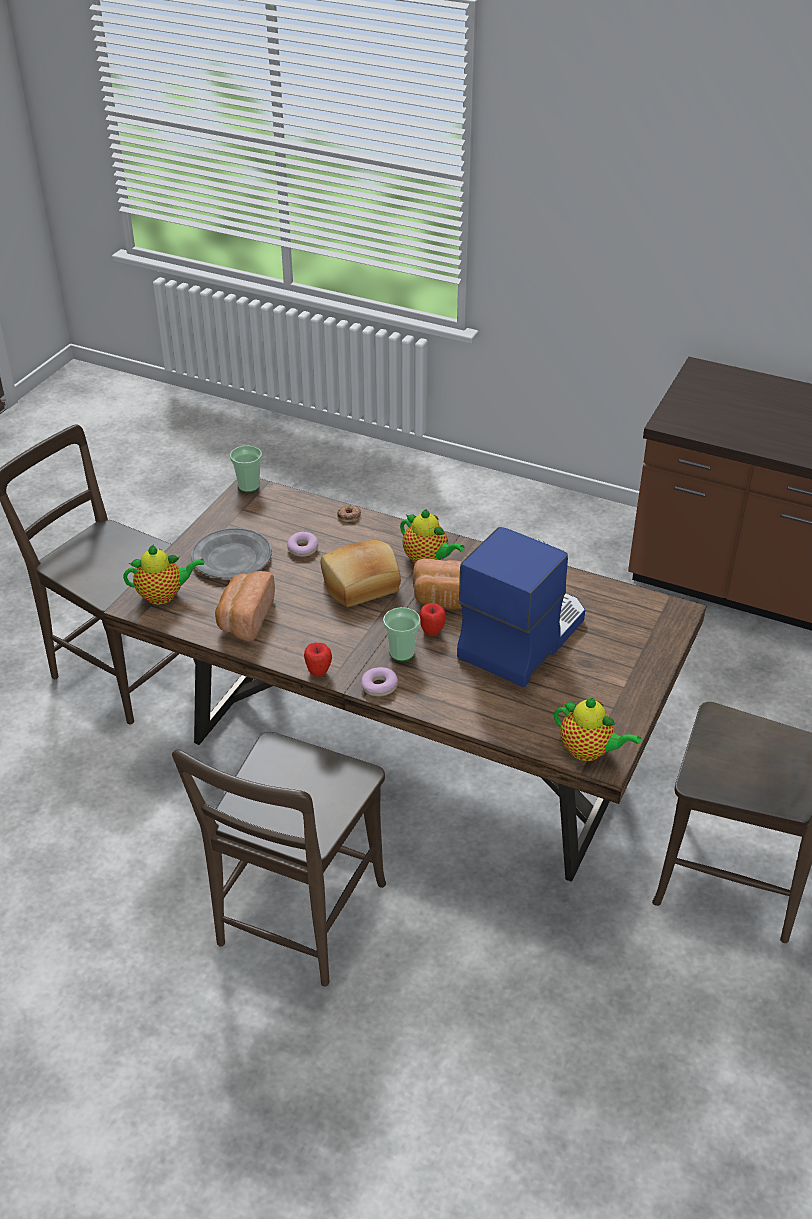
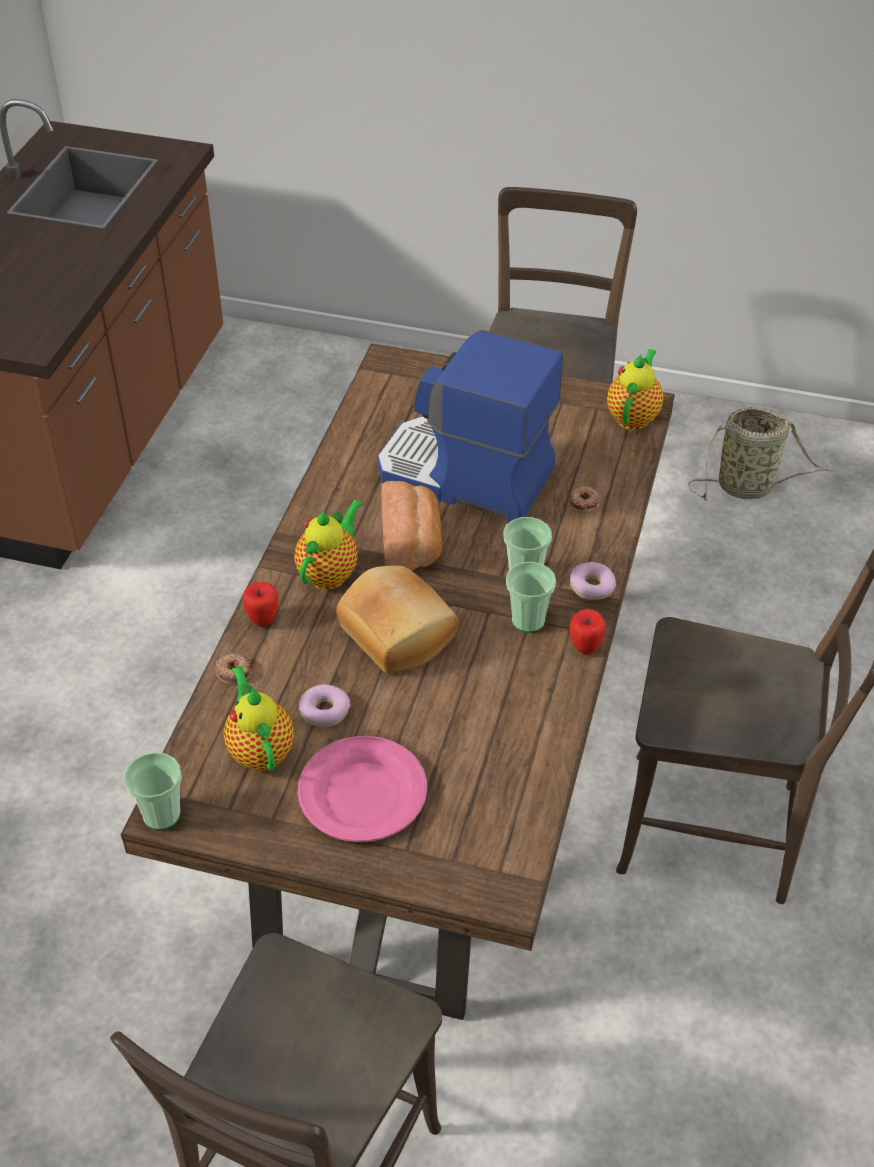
camera: 100 degrees left, 5 degrees up
teapot [123,544,205,605] -> teapot moved to [224,666,294,771]
grey plate [191,528,272,579] -> pink plate [298,736,427,842]
bread [215,571,275,642] -> none
apple [420,603,445,636] -> apple moved to [243,582,279,626]
none -> cup [506,562,556,633]
none -> donut [568,486,600,513]
none -> basket [688,407,832,502]

